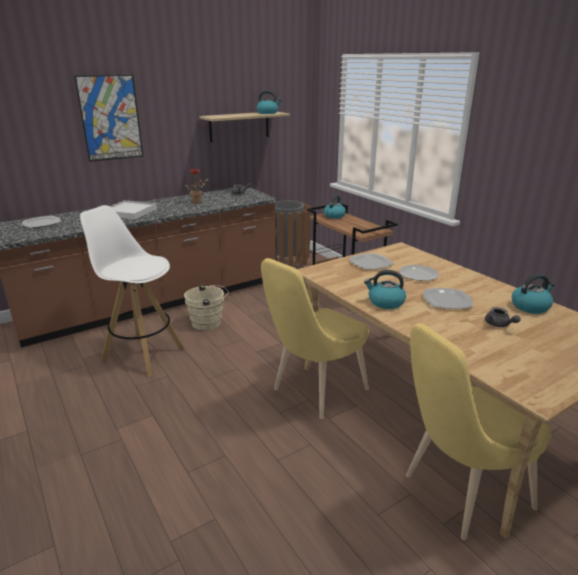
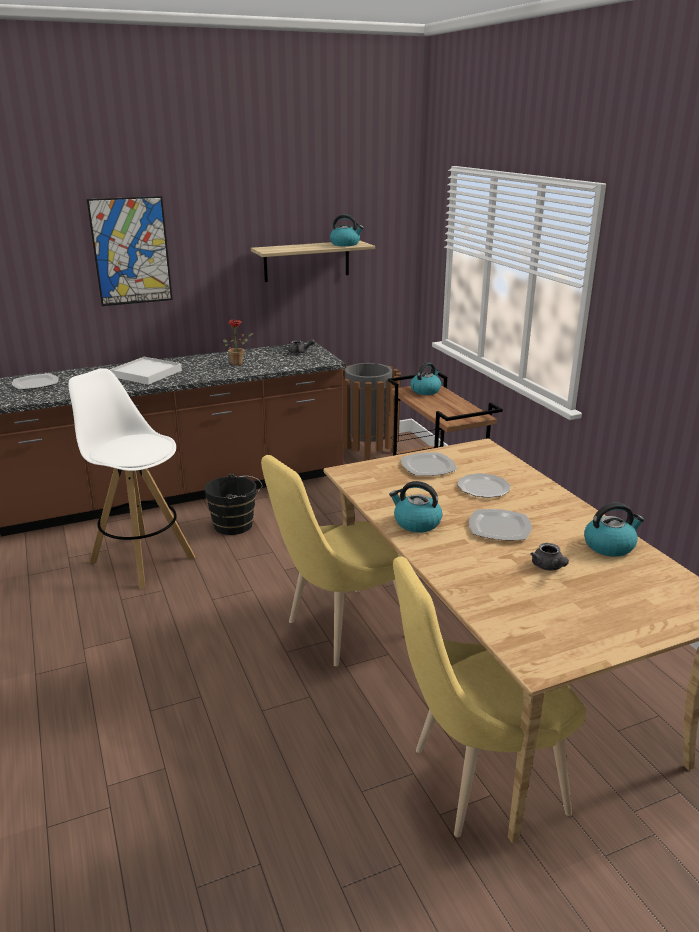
camera: 10 degrees right, 0 degrees up
beige bucket [184,284,229,330] -> black bucket [204,473,263,535]

